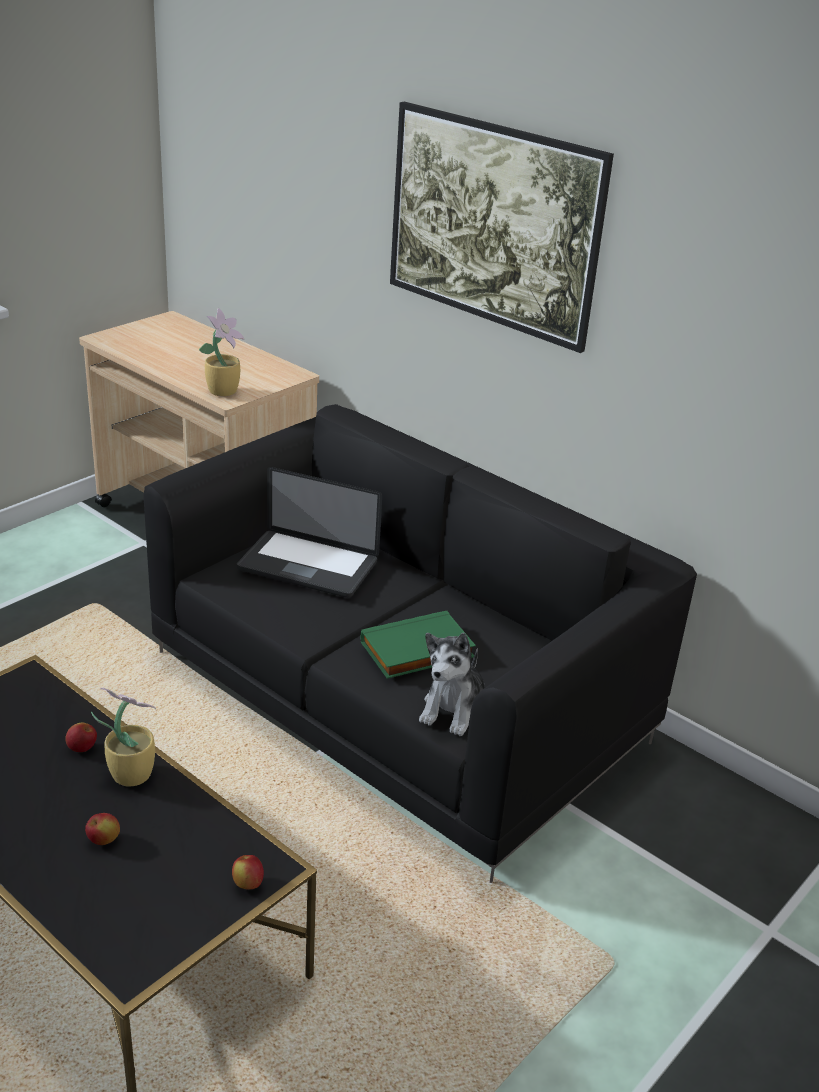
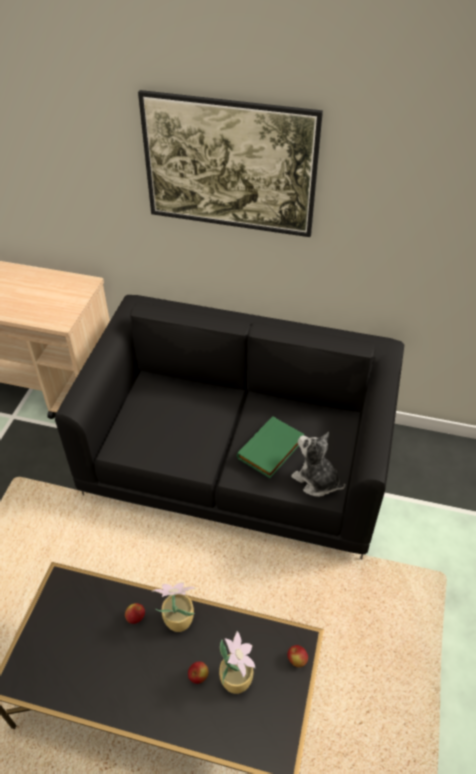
camera: 25 degrees left, 15 degrees up
potted plant [199,308,244,396] -> potted plant moved to [219,631,255,694]
laptop [237,467,382,598] -> none
plush toy [419,633,484,736] -> plush toy turned 135 degrees clockwise [291,432,346,497]

